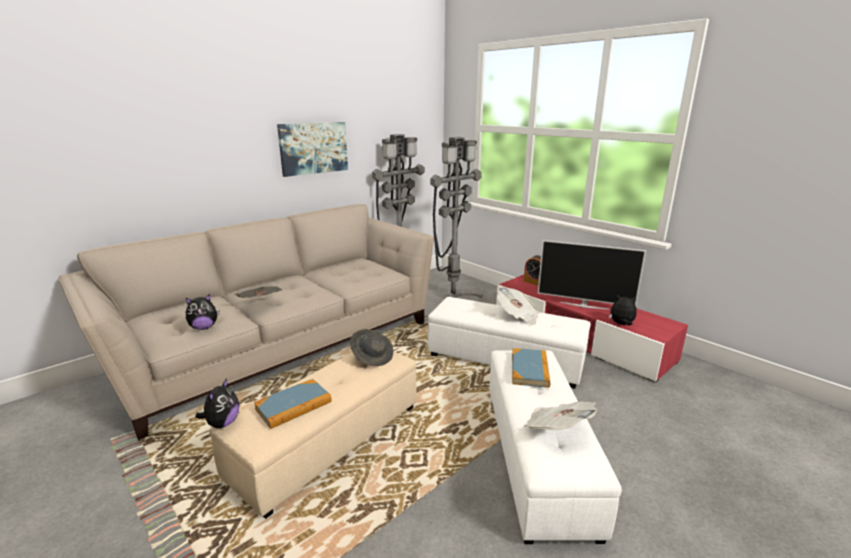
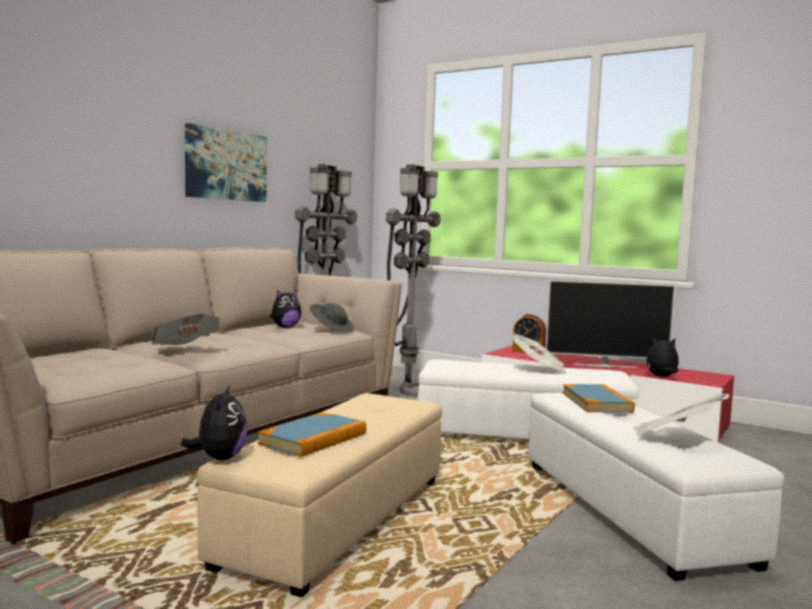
camera: 15 degrees left, 15 degrees down
plush toy [186,294,220,330] -> plush toy moved to [270,289,302,328]
grey hat [350,329,393,366] -> grey hat moved to [310,303,354,332]

